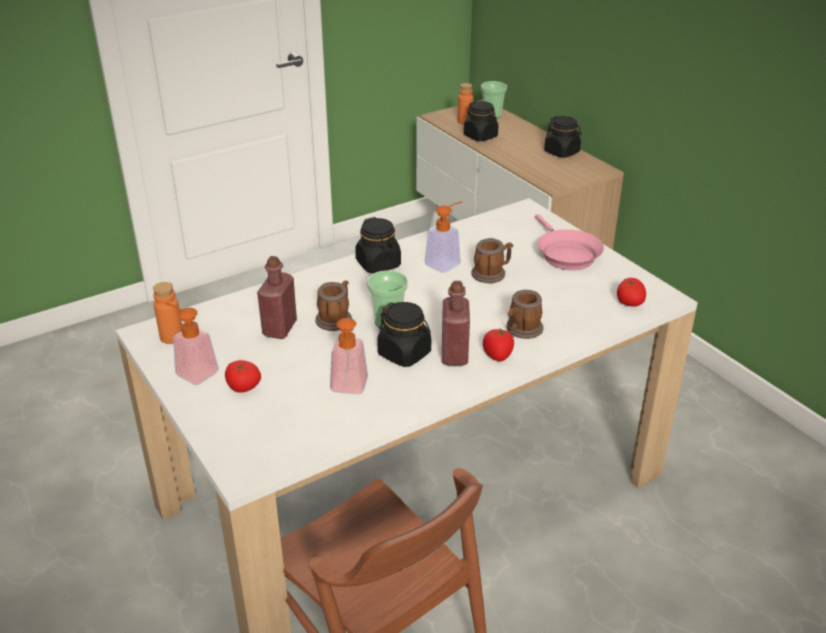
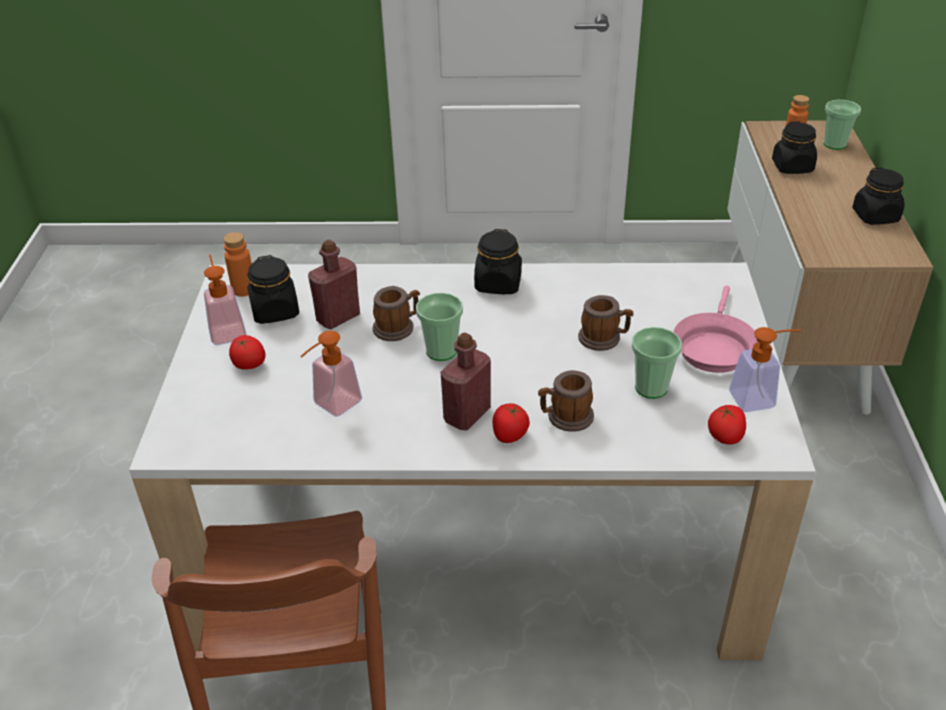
camera: 35 degrees right, 5 degrees up
black jar [377,302,431,367] -> black jar moved to [247,255,299,324]
soap dispenser [424,201,462,273] -> soap dispenser moved to [729,327,801,412]
none -> cup [632,327,682,399]

